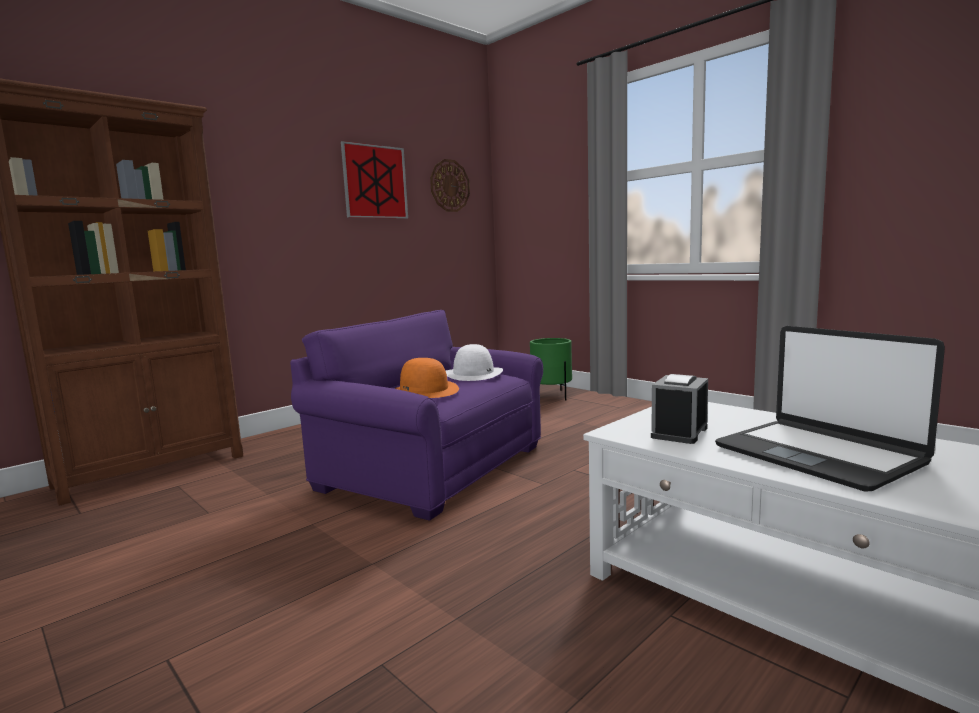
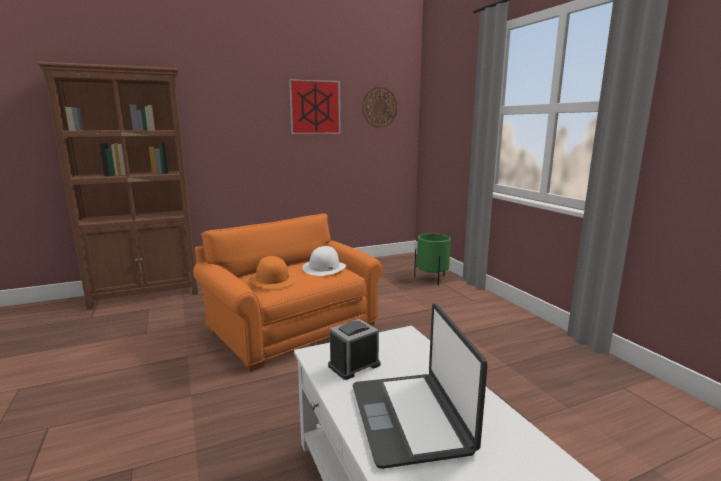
camera: 20 degrees right, 5 degrees up
purple armchair [290,310,543,521] -> orange armchair [193,214,383,371]

